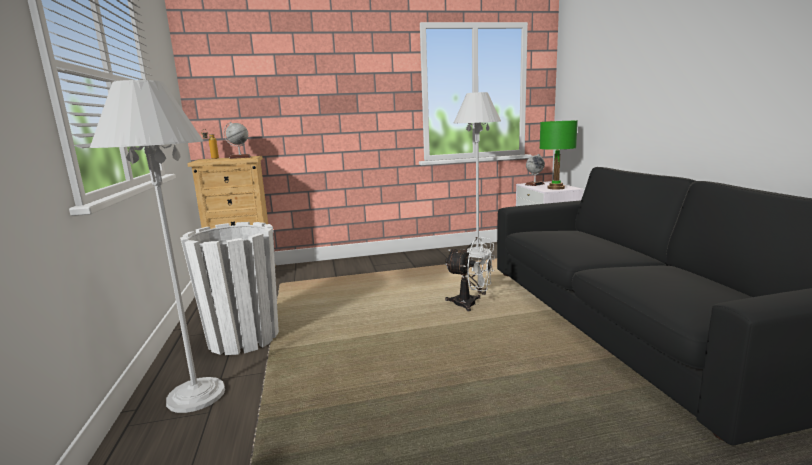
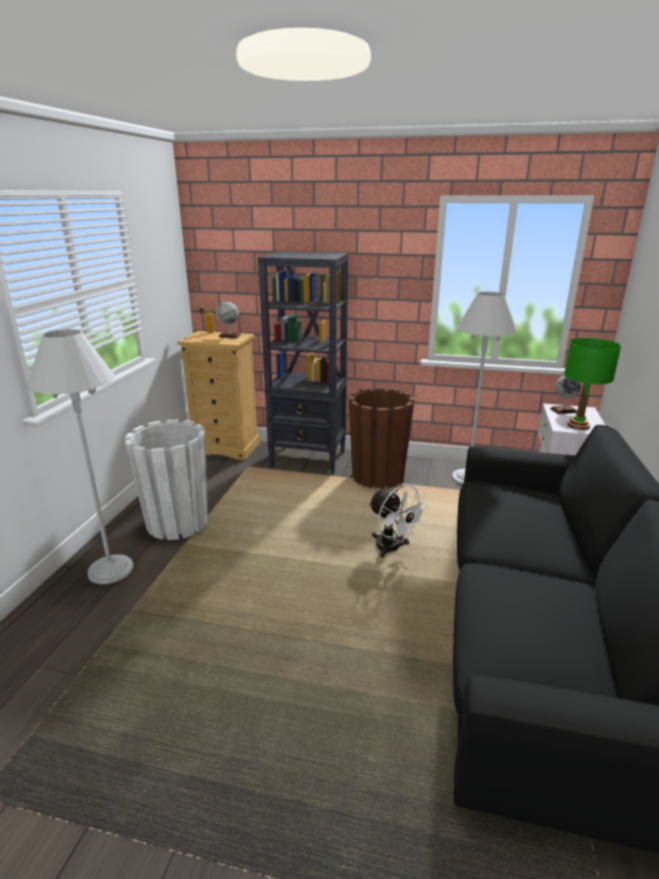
camera: 25 degrees right, 10 degrees up
none -> black bookcase [258,252,348,473]
none -> brown planter [349,387,415,489]

